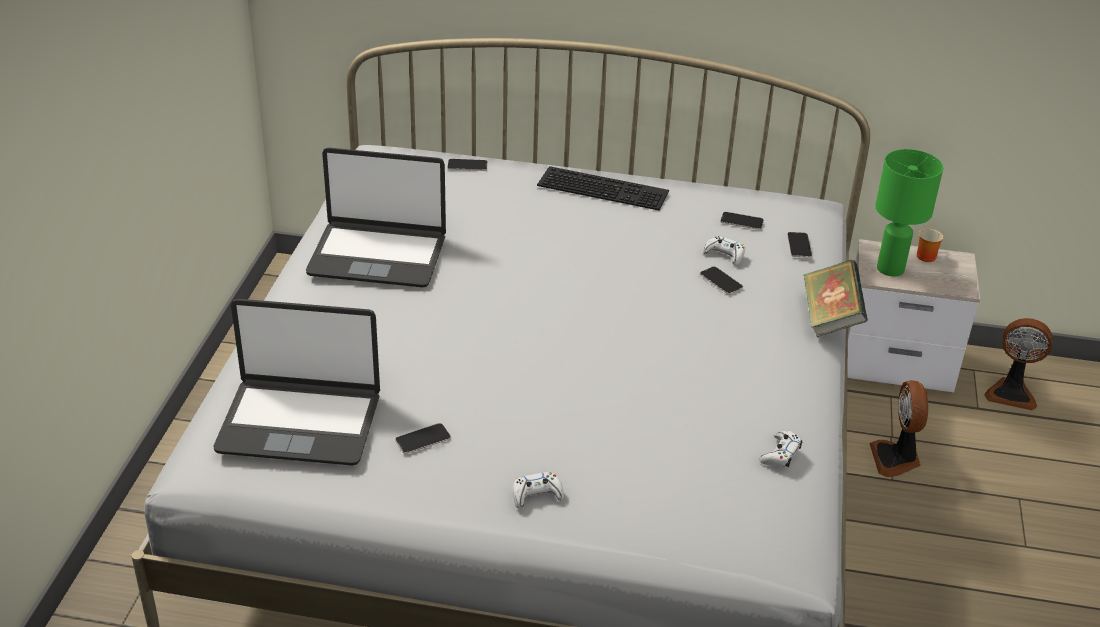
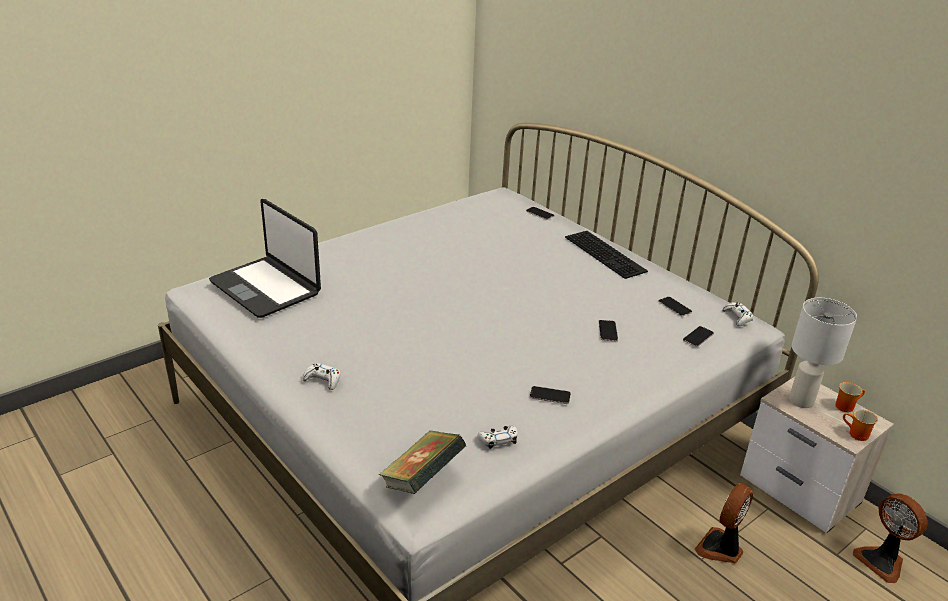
camera: 40 degrees right, 5 degrees down
laptop [306,148,446,287] -> none
phone [395,423,451,454] -> phone moved to [530,386,571,404]
white game controller [703,236,745,266] -> white game controller moved to [722,302,753,326]
book [803,259,868,337] -> book moved to [379,431,466,494]
green table lamp [875,149,943,277] -> white table lamp [789,298,857,408]
none -> mug [843,409,878,441]

